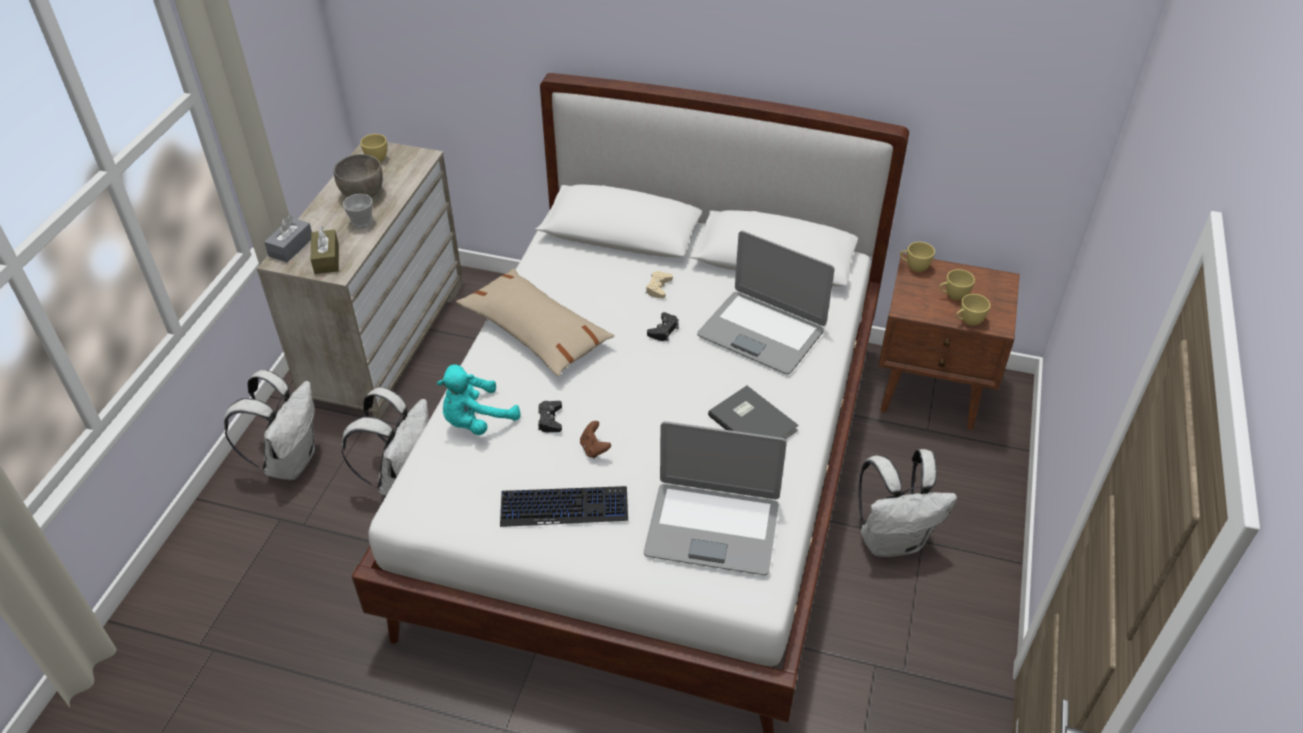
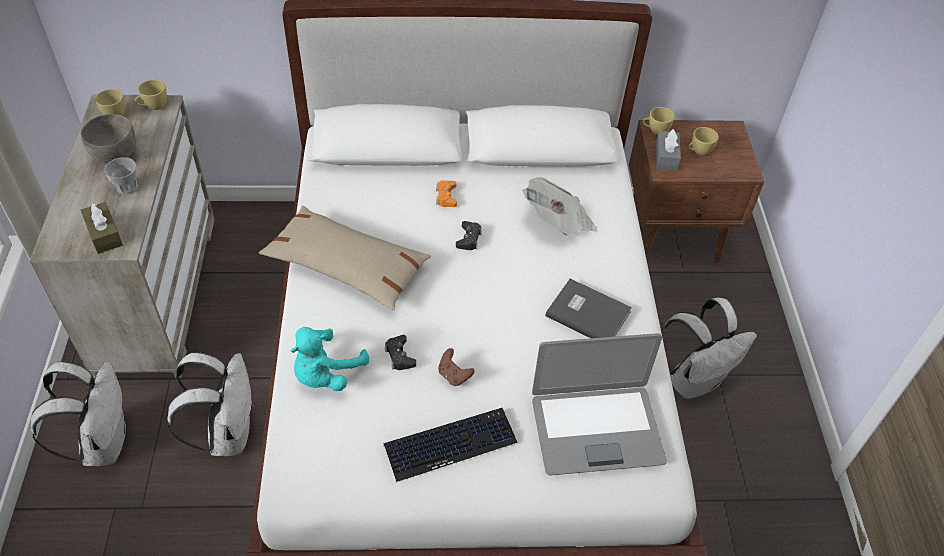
camera: 20 degrees left, 5 degrees up
grey tissue box [264,215,312,263] -> grey tissue box moved to [656,129,681,171]
beige game controller [646,271,673,299] -> orange game controller [436,180,457,207]
laptop [697,231,835,374] -> newspaper [522,177,597,236]
yellow cup [956,294,990,326] -> yellow cup moved to [135,79,167,110]

